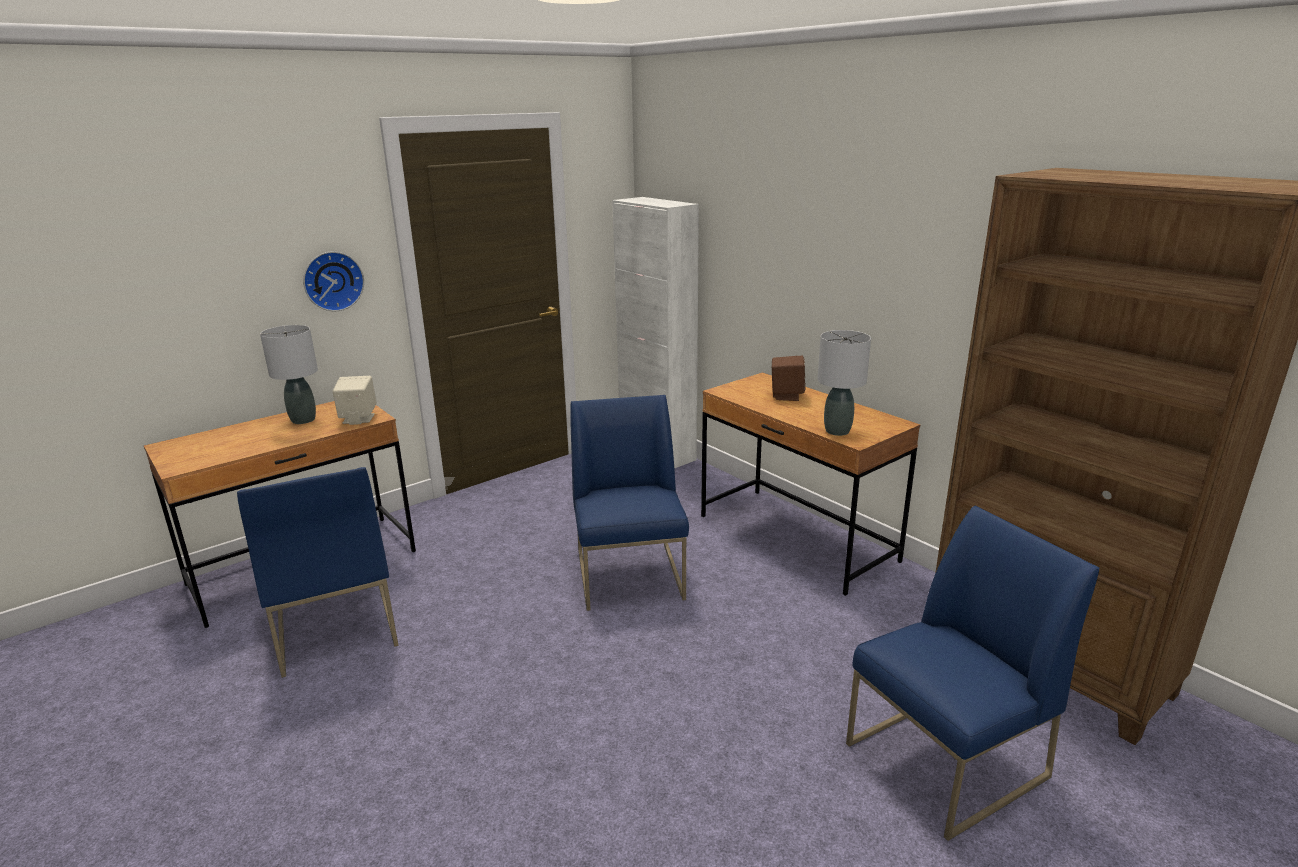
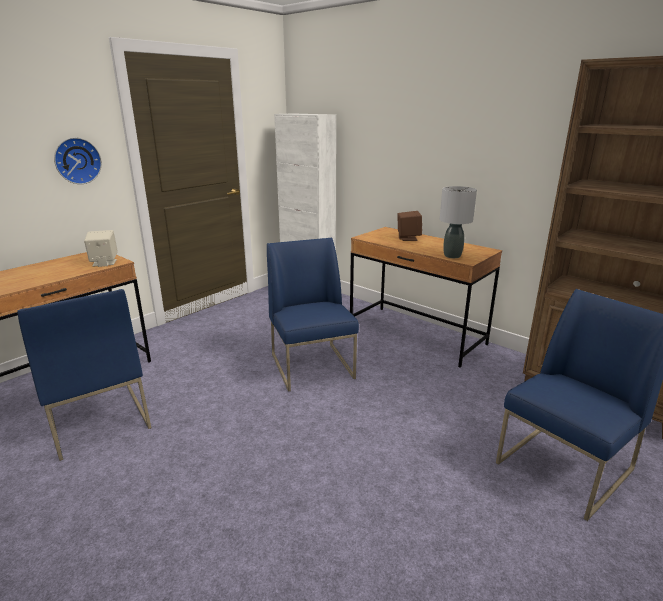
camera: 10 degrees left, 0 degrees up
grey table lamp [260,325,318,424] -> none

